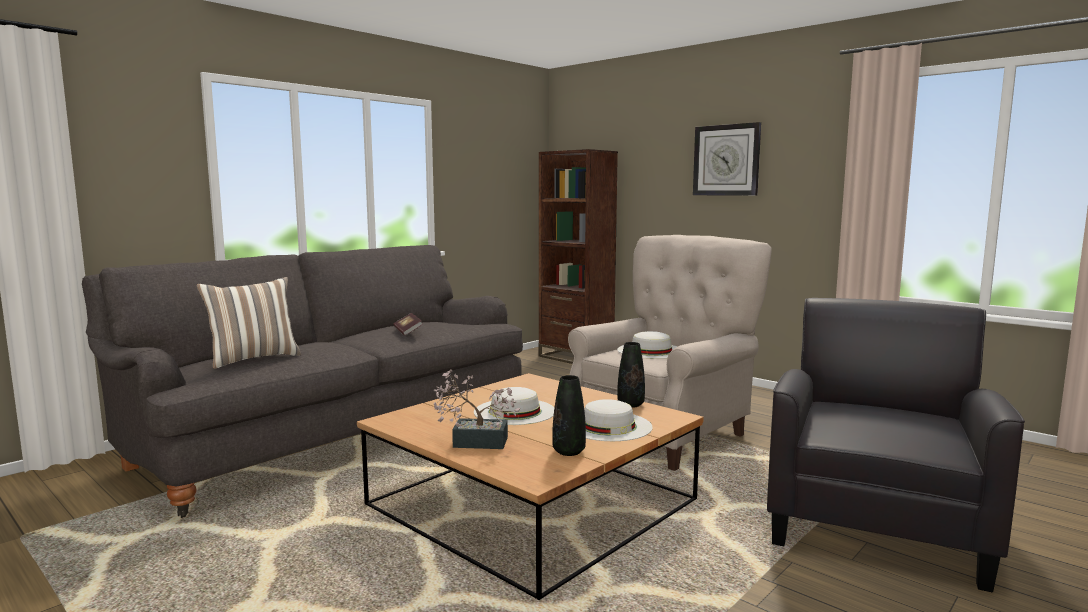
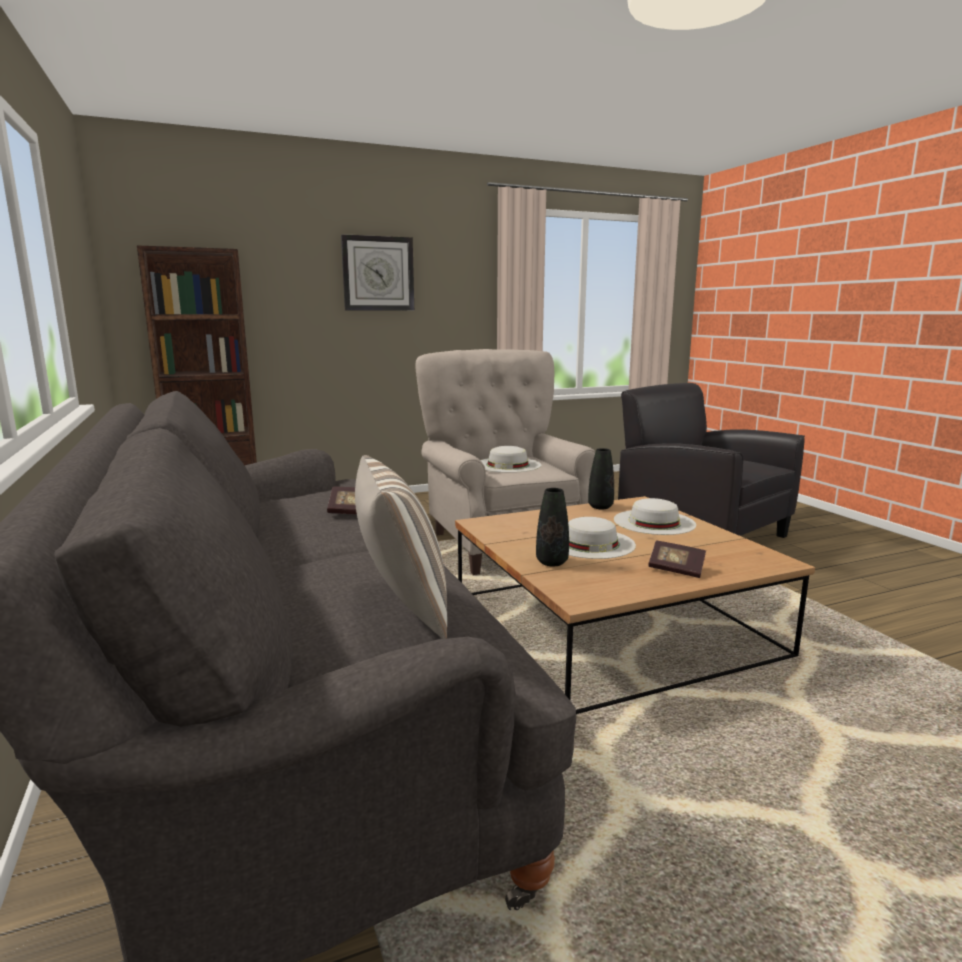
camera: 65 degrees left, 5 degrees up
potted plant [434,369,520,449] -> book [649,540,706,578]
black vase [552,375,586,456] -> black vase moved to [536,488,569,566]

